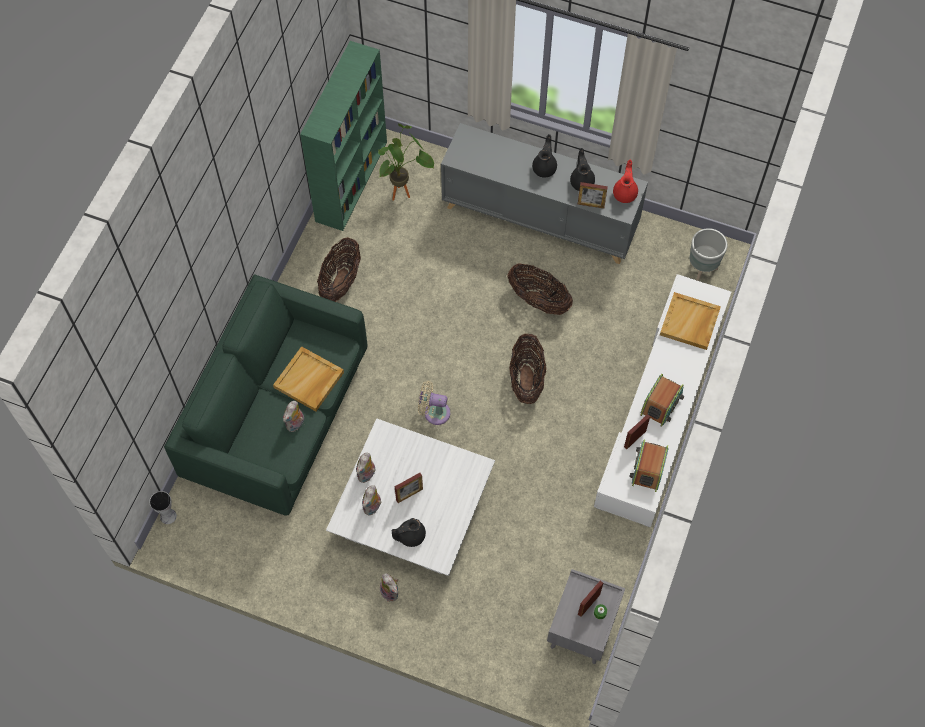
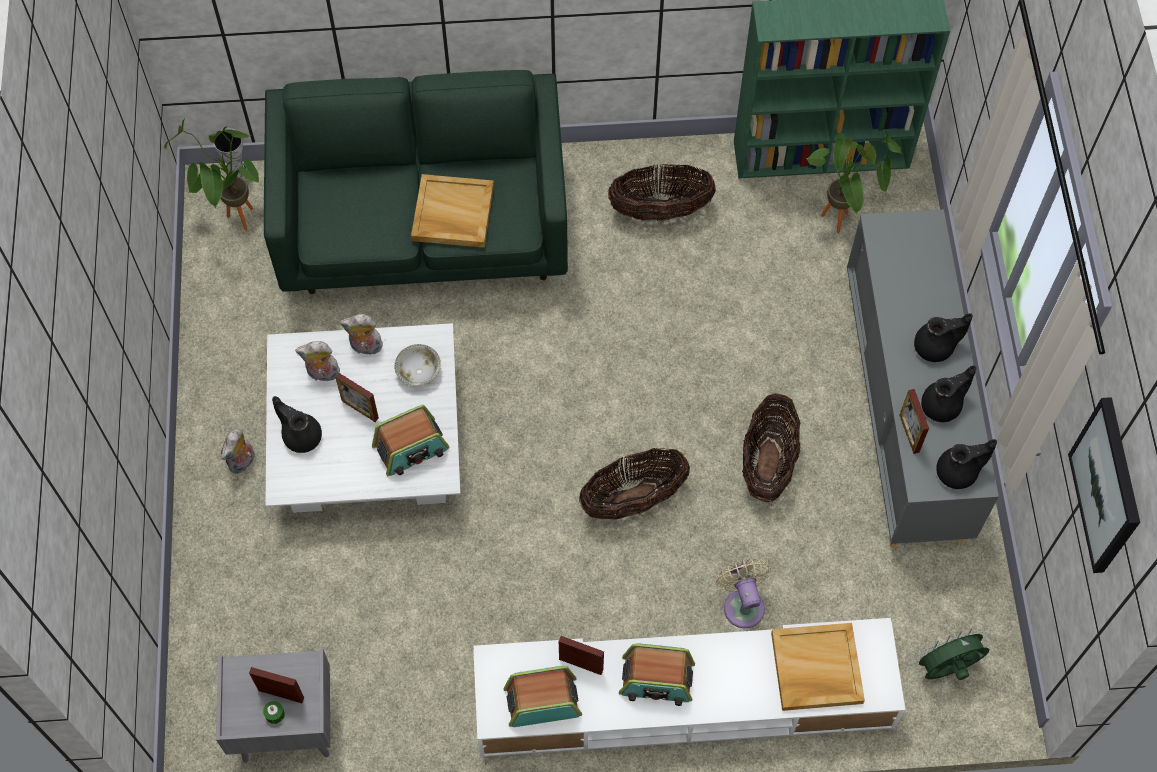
camera: 65 degrees right, 0 degrees up
plush toy [283,401,304,432] -> none
beige fan [418,381,450,425] -> beige fan moved to [716,559,771,628]
red teapot [613,160,638,203] -> black teapot [936,439,997,489]
grey planter [690,228,728,281] -> green fan [913,629,989,680]
none -> potted plant [164,118,260,230]
none -> radio [372,405,450,476]
none -> bowl [394,344,441,386]
none -> picture [1068,397,1140,573]

